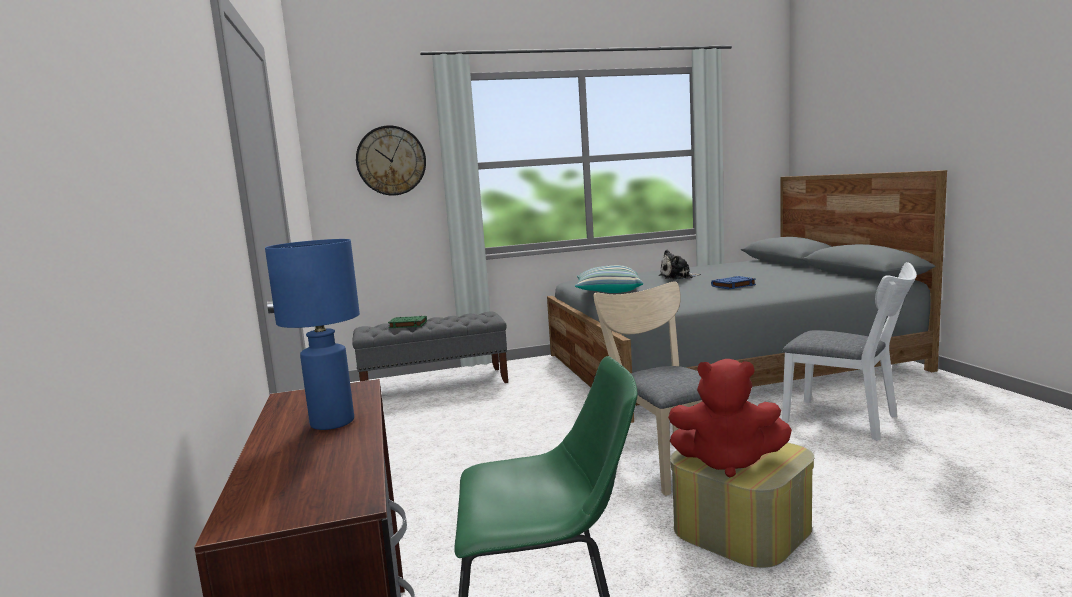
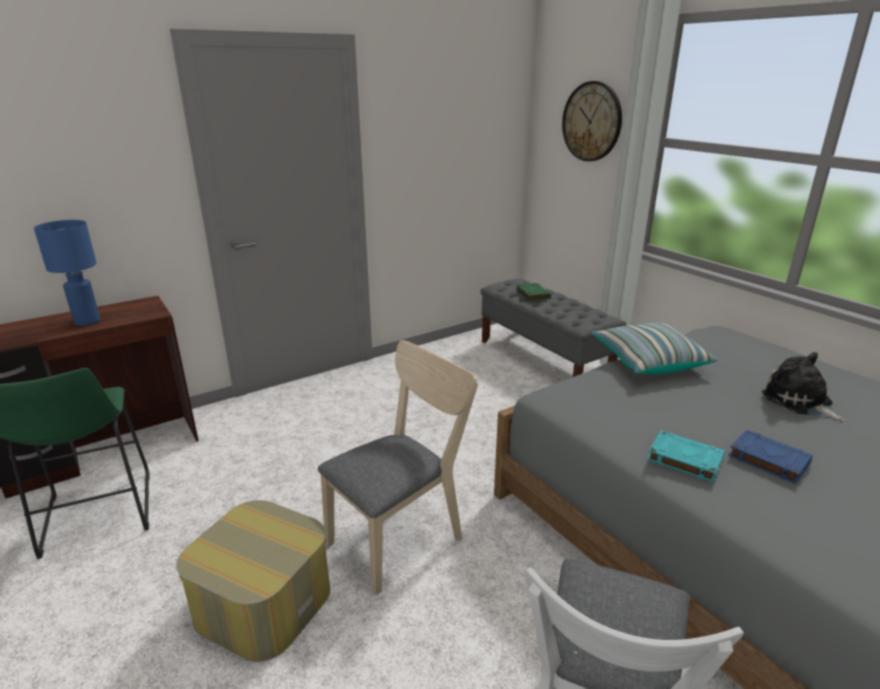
camera: 70 degrees right, 15 degrees up
red plush toy [668,359,792,477] -> none
none -> turquoise book [647,431,725,482]

